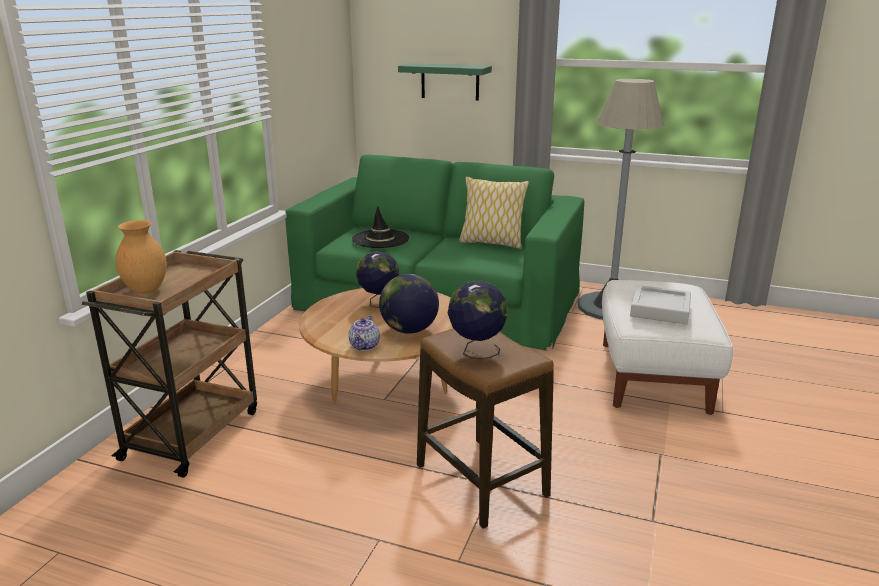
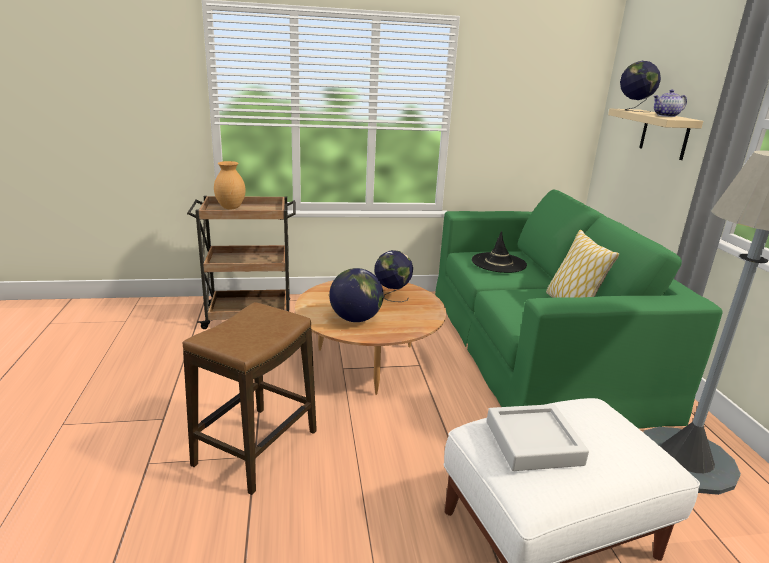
camera: 60 degrees right, 0 degrees up
teapot [348,315,380,351] -> teapot moved to [653,90,687,117]
green shelf [398,63,492,101] -> beige shelf [608,109,703,160]
globe [448,281,508,359] -> globe moved to [620,61,661,112]

